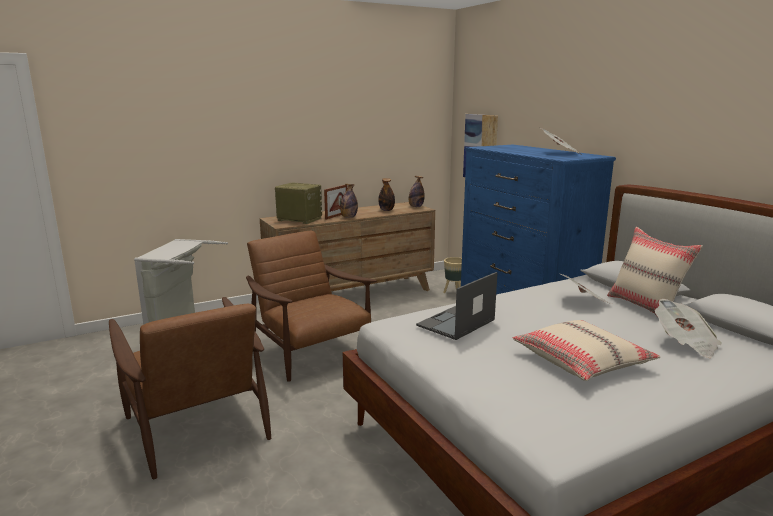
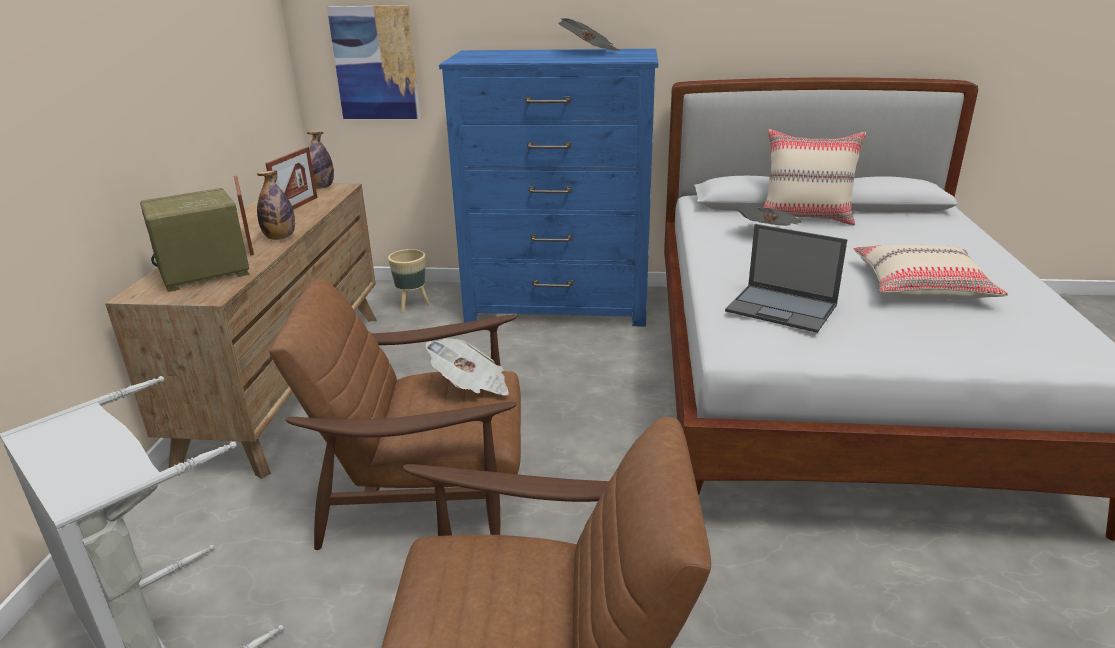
camera: 55 degrees left, 10 degrees up
bottle [378,178,395,211] -> picture frame [265,147,317,210]
laptop [416,272,498,340] -> laptop turned 45 degrees counterclockwise [725,224,847,333]
newspaper [655,299,721,358] -> newspaper moved to [425,338,509,395]

